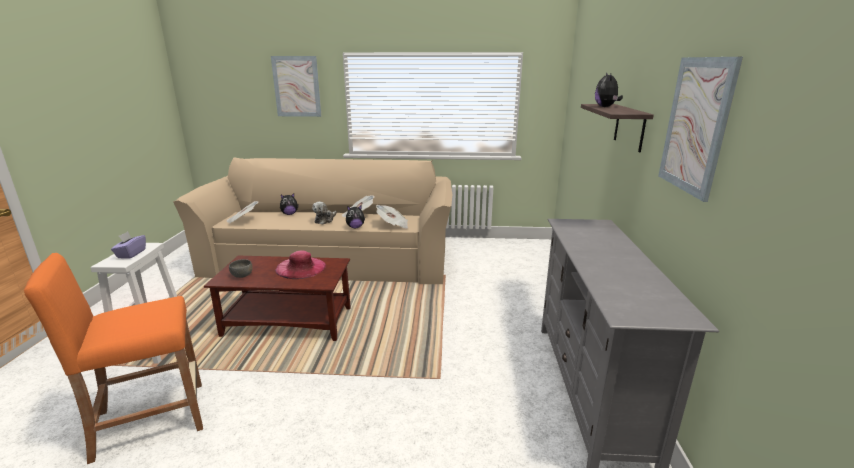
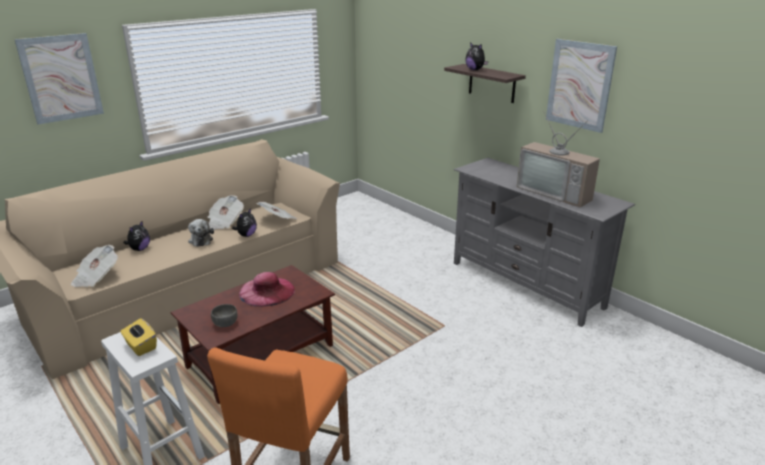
camera: 45 degrees left, 5 degrees up
purple tissue box [111,231,146,259] -> yellow tissue box [120,319,157,356]
none -> television [517,111,600,207]

